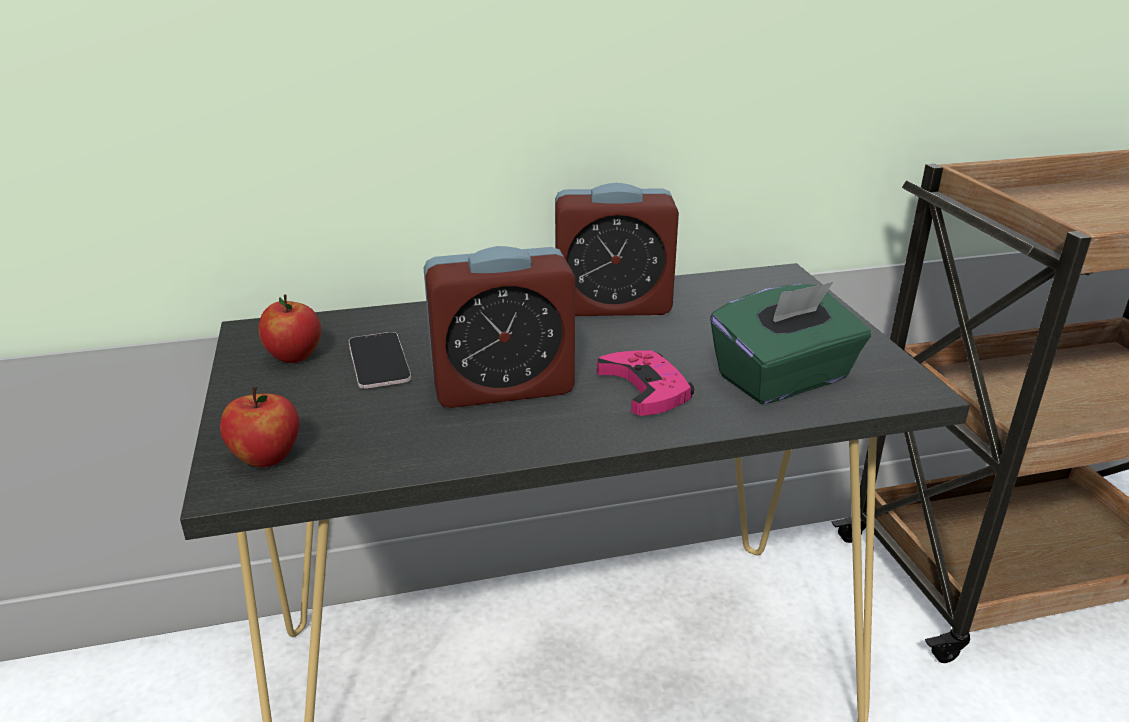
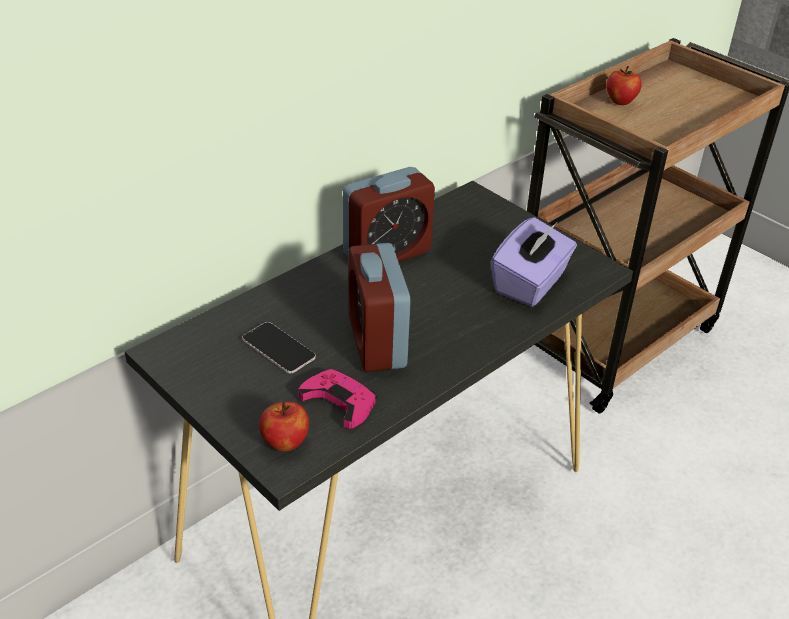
camera: 30 degrees left, 10 degrees up
apple [259,294,321,363] -> apple moved to [606,66,642,105]
alarm clock [424,246,575,408] -> alarm clock turned 120 degrees clockwise [349,243,411,372]
pink game controller [597,350,694,416] -> pink game controller moved to [299,369,377,429]
green tissue box [710,282,871,404] -> purple tissue box [491,217,577,307]

